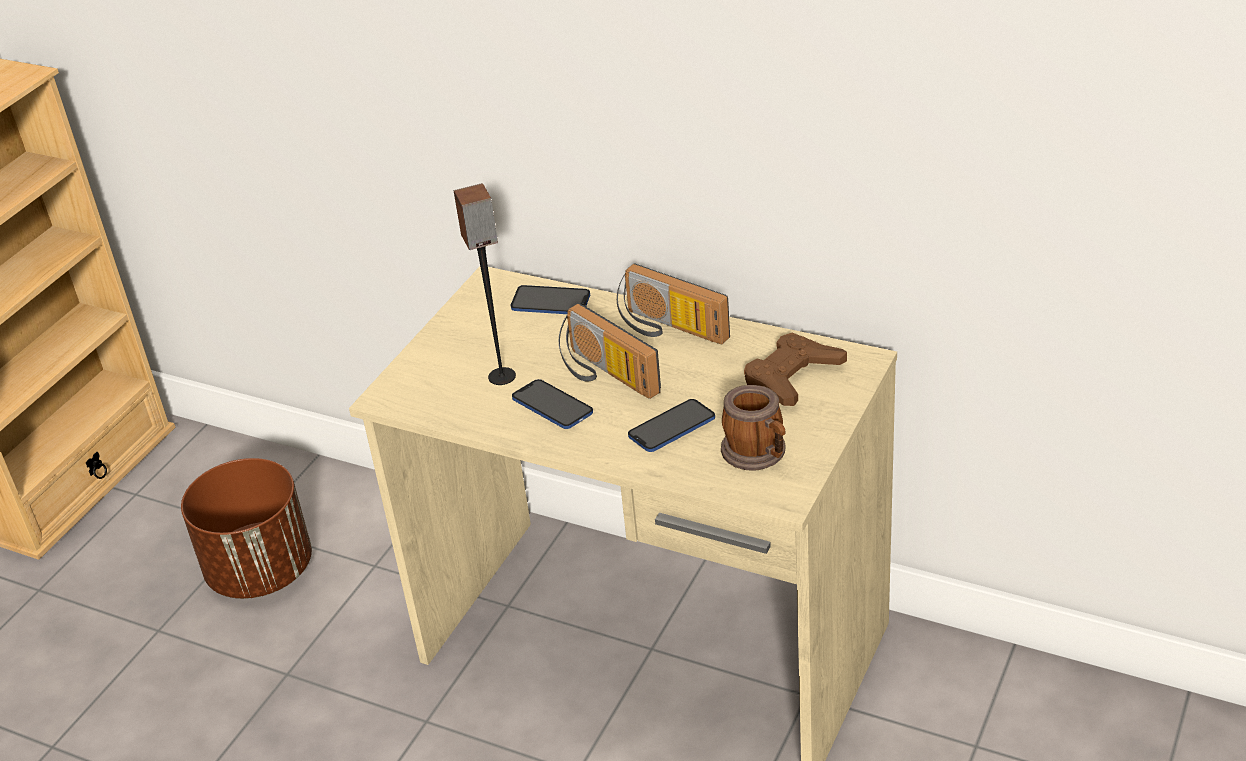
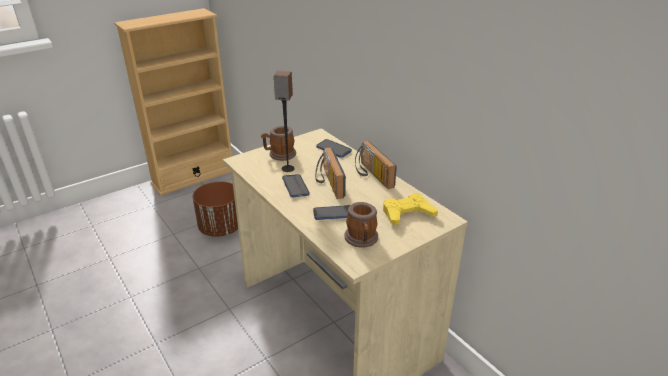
camera: 25 degrees right, 5 degrees down
brown game controller [744,333,847,406] -> yellow game controller [383,193,438,225]
none -> mug [261,126,296,161]

